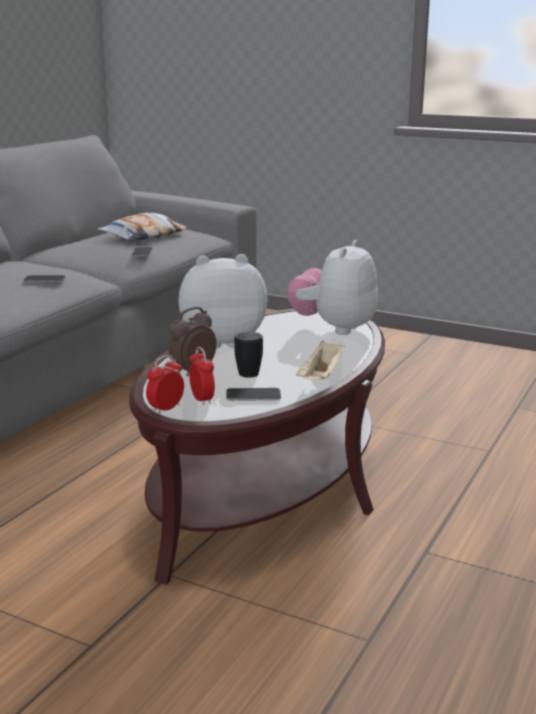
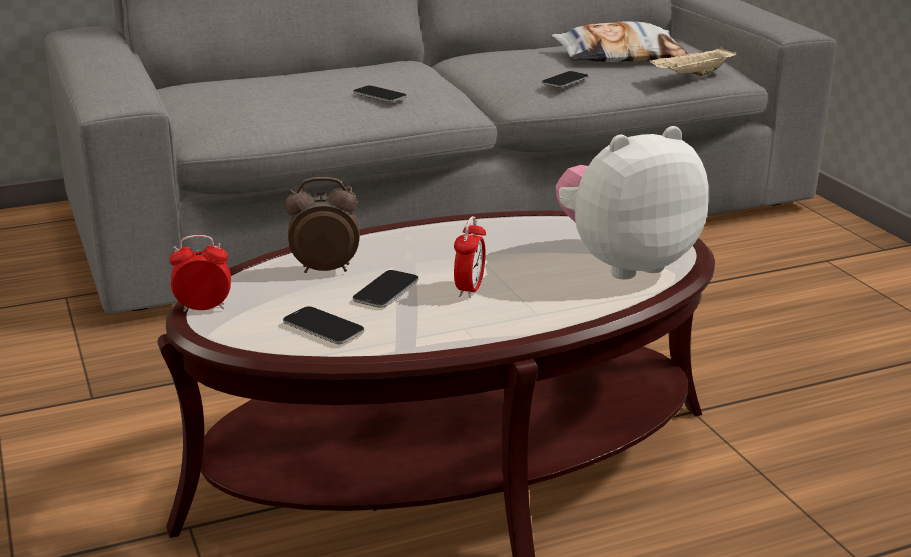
camera: 40 degrees right, 5 degrees up
plush toy [179,254,268,349] -> none
alarm clock [189,347,215,405] -> alarm clock moved to [454,216,486,298]
black mug [234,332,263,378] -> phone [353,270,419,308]
beige tray [296,340,345,380] -> beige tray moved to [650,46,736,76]

